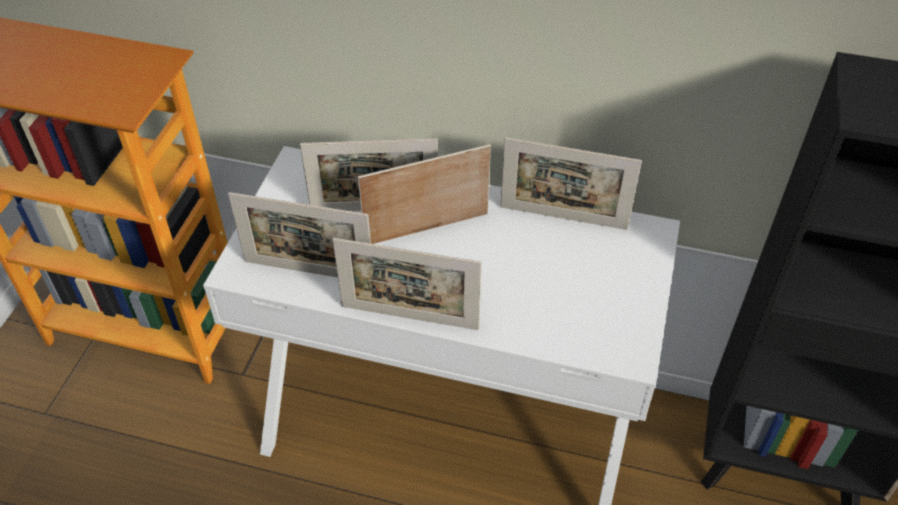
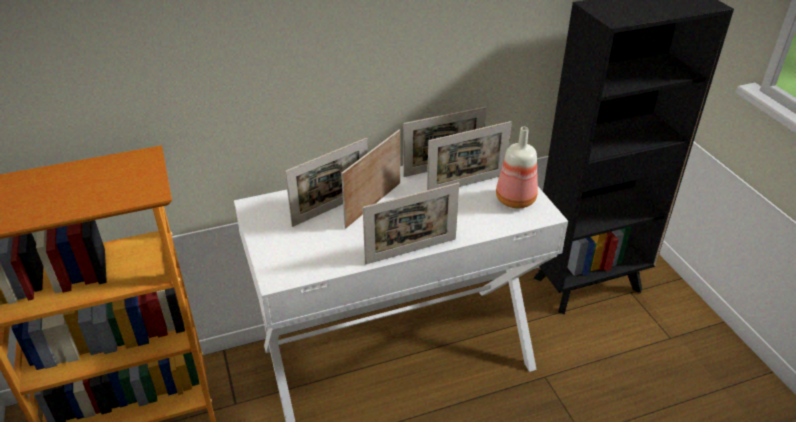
camera: 35 degrees left, 10 degrees down
picture frame [228,192,371,277] -> picture frame moved to [427,121,512,190]
none -> bottle [496,127,538,208]

